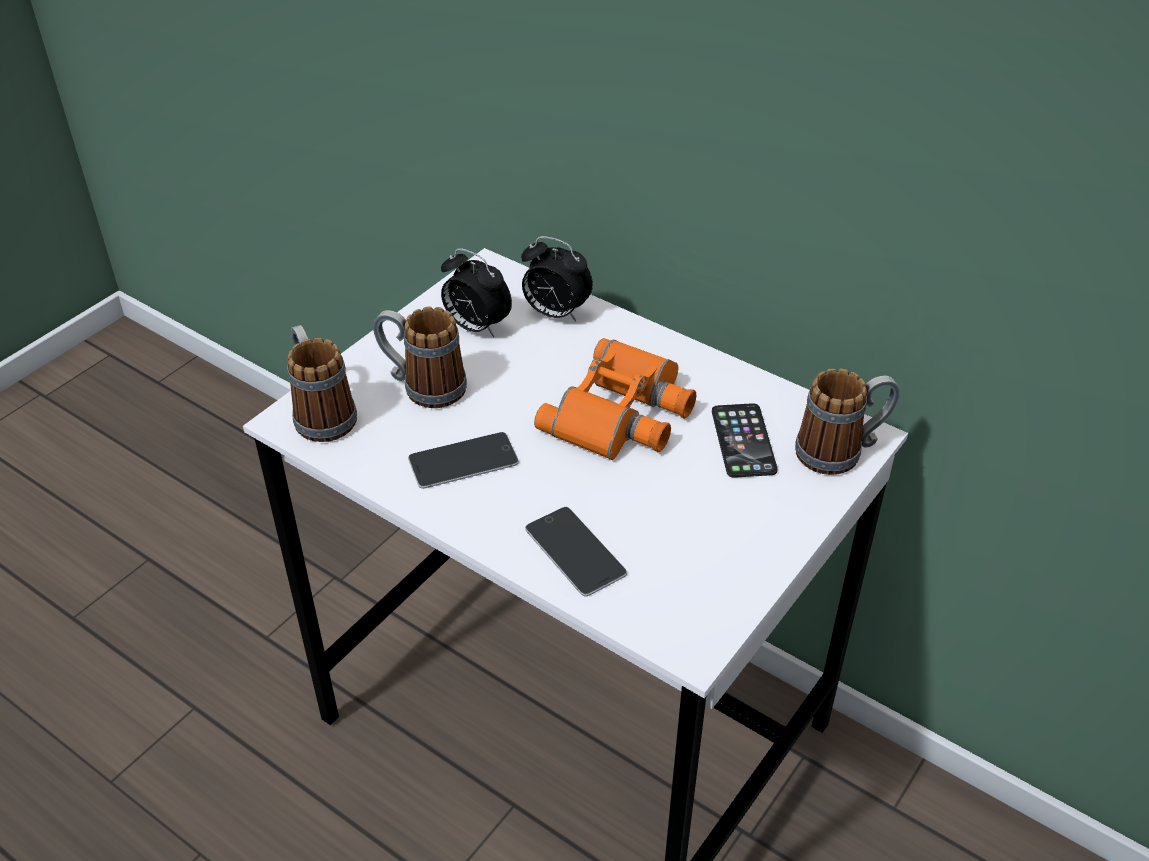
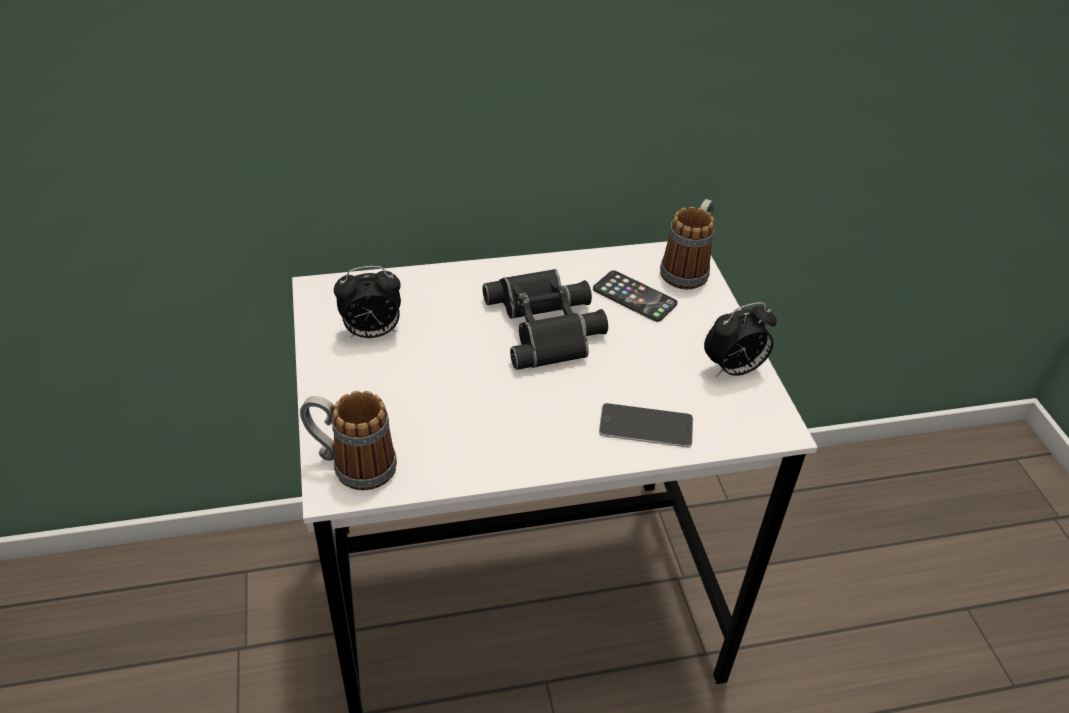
camera: 50 degrees left, 0 degrees up
mug [373,307,467,408] -> none
phone [408,432,519,489] -> none
alarm clock [521,236,593,322] -> alarm clock moved to [704,302,777,377]
orange binoculars [534,338,697,460] -> black binoculars [483,269,608,370]

